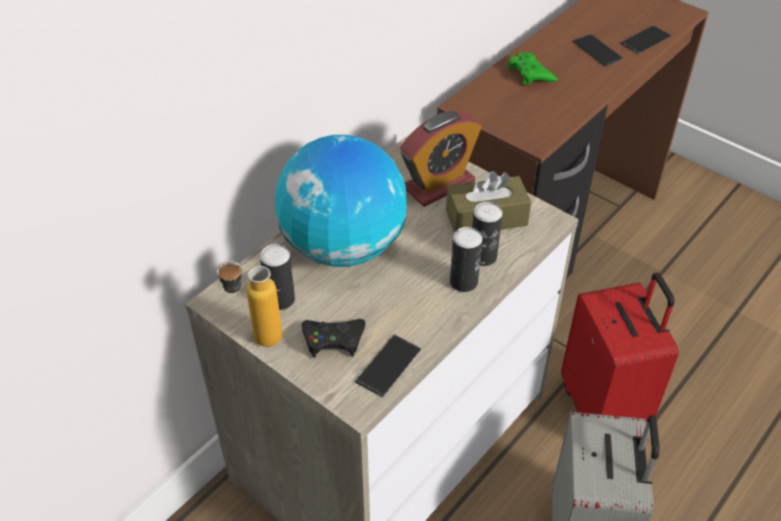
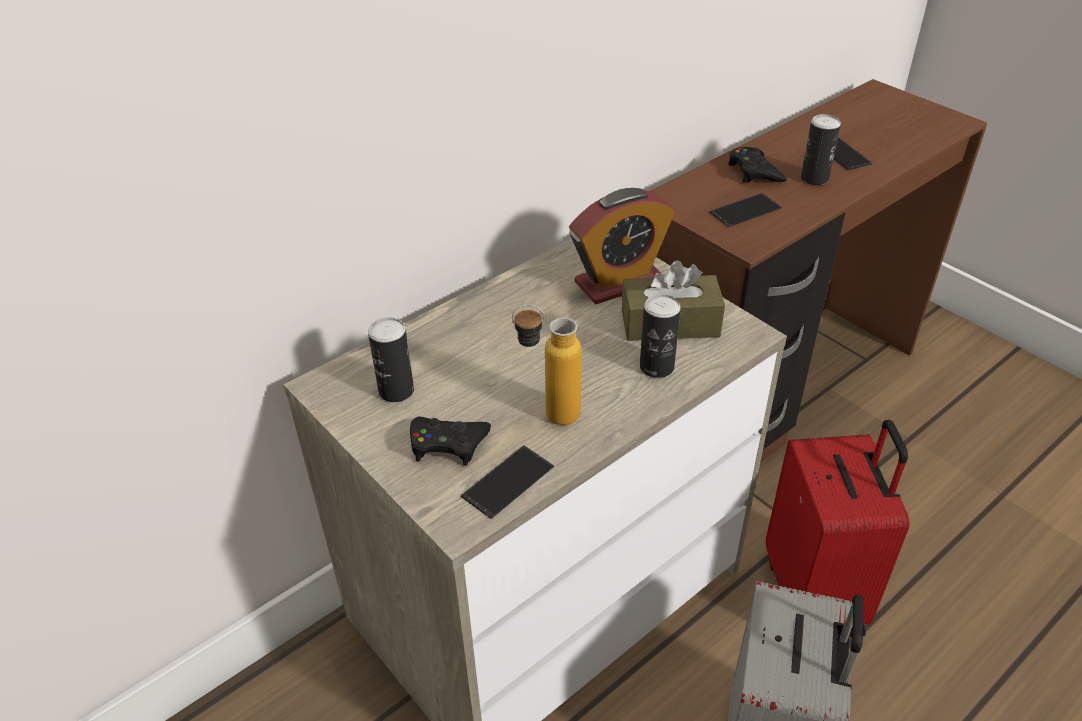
camera: 10 degrees right, 5 degrees down
bottle [216,261,282,347] -> bottle moved to [512,304,582,425]
globe [275,135,407,267] -> none
can [450,227,482,292] -> can moved to [801,114,841,185]
green game controller [508,52,558,85] -> black game controller [728,147,787,183]
phone [620,25,672,54] -> phone moved to [709,193,782,227]

